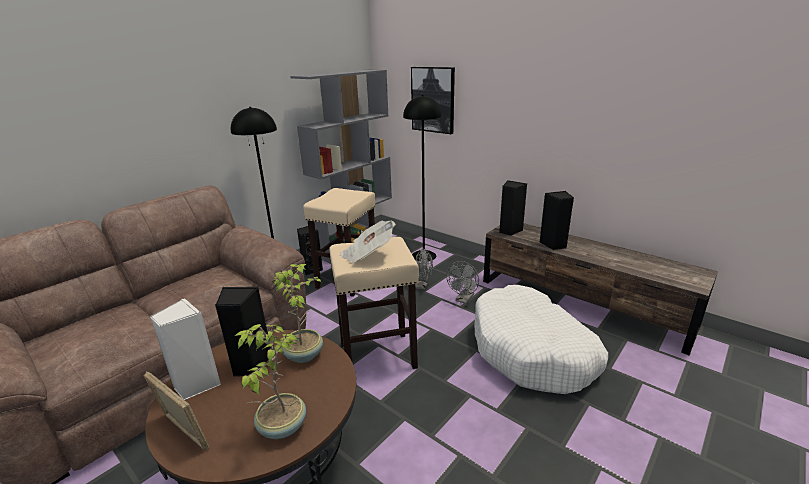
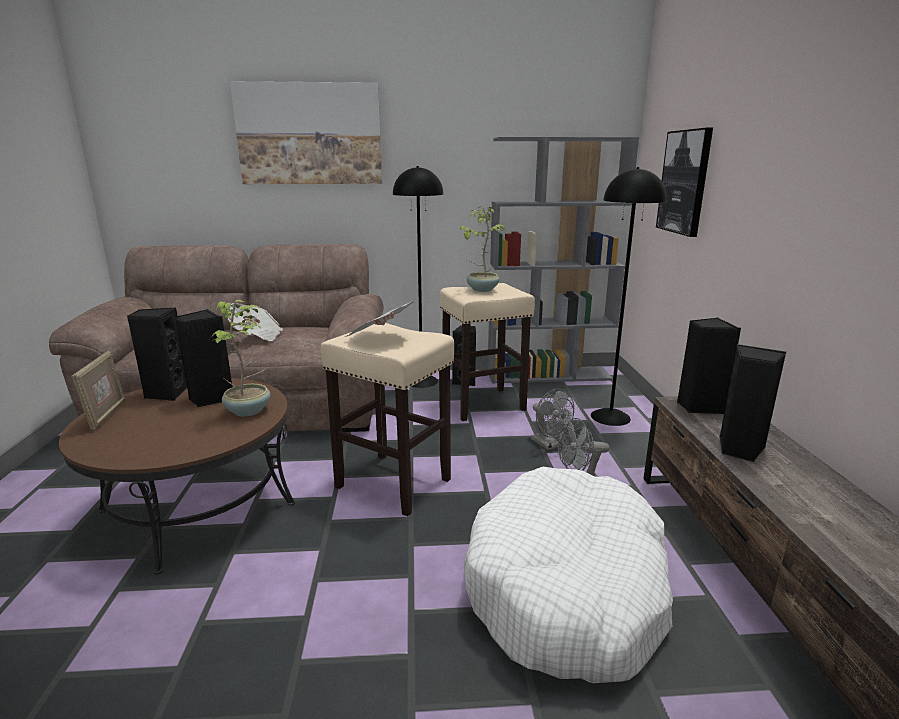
camera: 45 degrees right, 5 degrees down
white speaker [150,298,221,400] -> black speaker [127,308,187,401]
potted plant [234,324,306,439] -> potted plant moved to [460,206,505,292]
none -> newspaper [226,303,283,341]
none -> picture [230,81,382,184]

